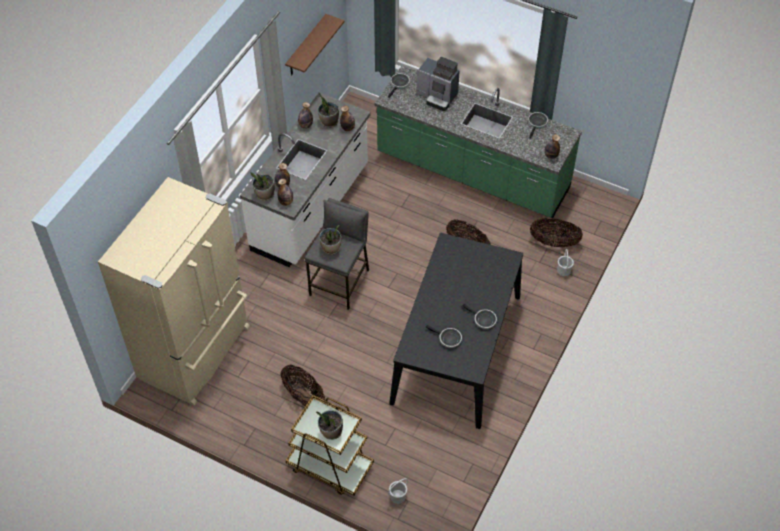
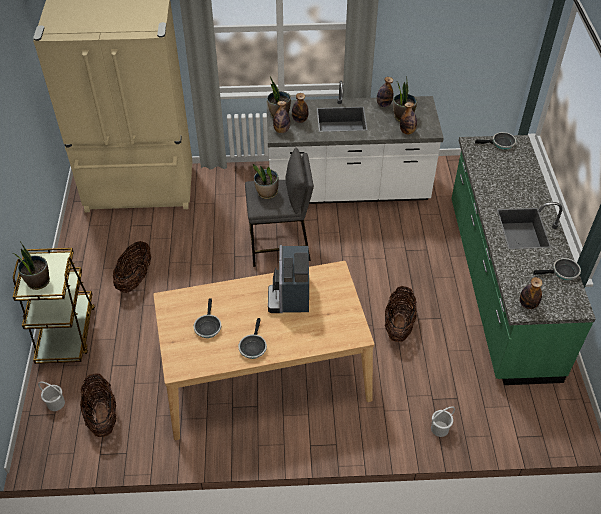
camera: 60 degrees right, 5 degrees down
brown shelf [285,14,345,75] -> none
black dining table [389,233,523,429] -> beige dining table [153,261,374,440]
coffee machine [417,57,460,111] -> coffee machine moved to [268,245,309,313]
basket [530,218,583,247] -> basket moved to [80,373,116,437]

